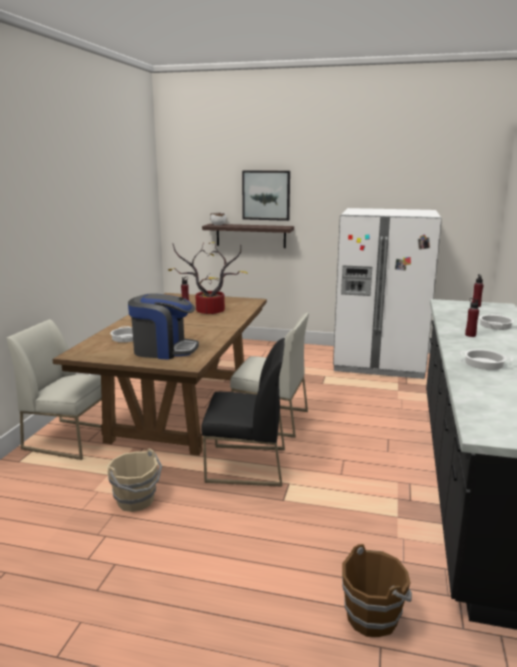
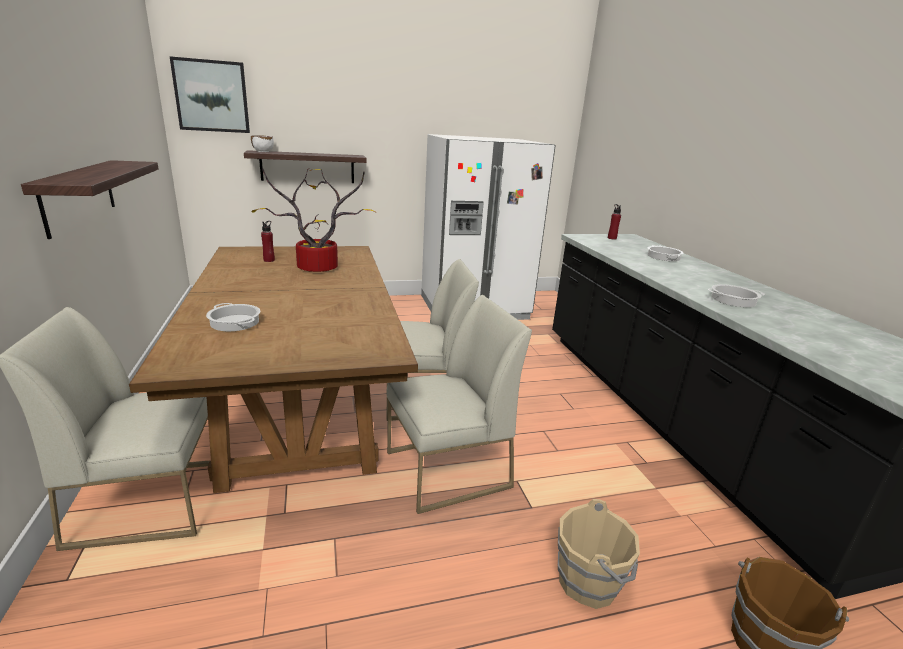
camera: 30 degrees left, 5 degrees up
beige bucket [107,449,162,512] -> beige bucket moved to [558,499,640,609]
coffee machine [128,294,199,360] -> none
black chair [201,338,285,486] -> white chair [387,295,532,514]
picture [242,170,290,221] -> picture moved to [169,56,250,133]
red bottle [465,298,479,337] -> none
none -> shelf [21,160,158,239]

